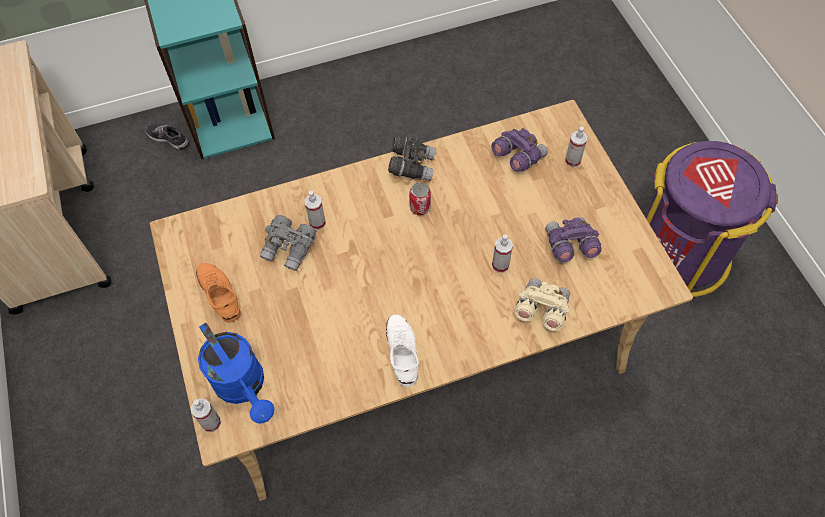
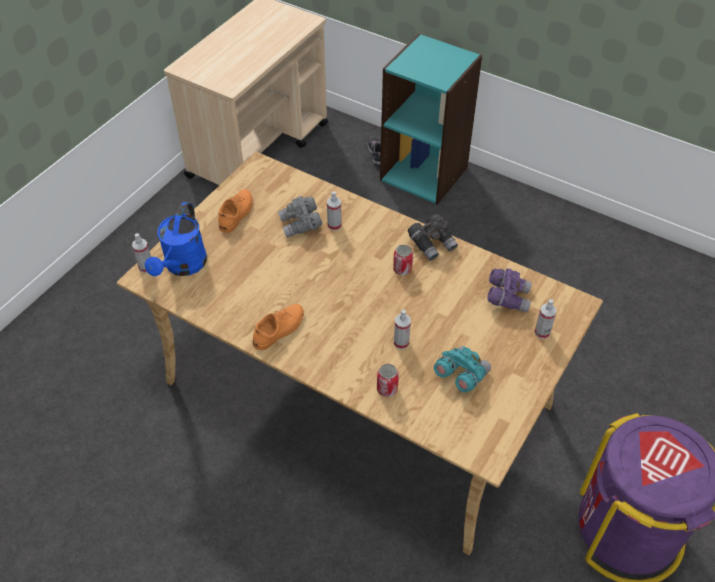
camera: 50 degrees right, 10 degrees down
white shoe [386,314,419,387] -> orange shoe [253,304,304,350]
beige binoculars [515,278,570,331] -> can [377,364,399,397]
purple binoculars [545,217,602,263] -> turquoise binoculars [434,346,491,392]

